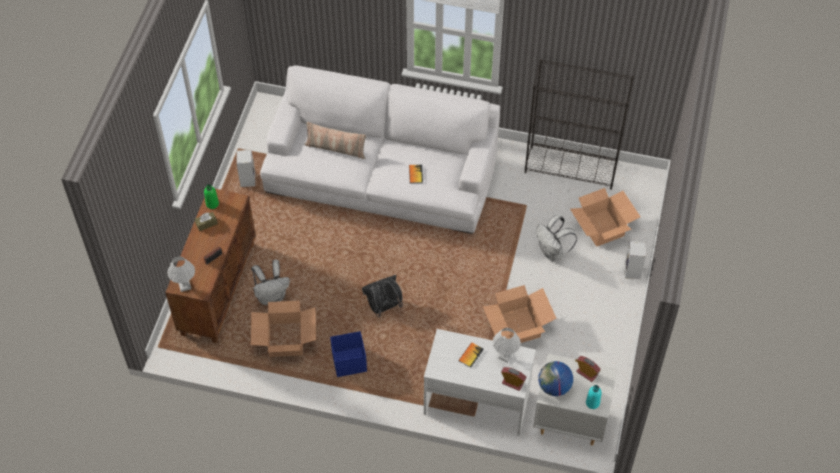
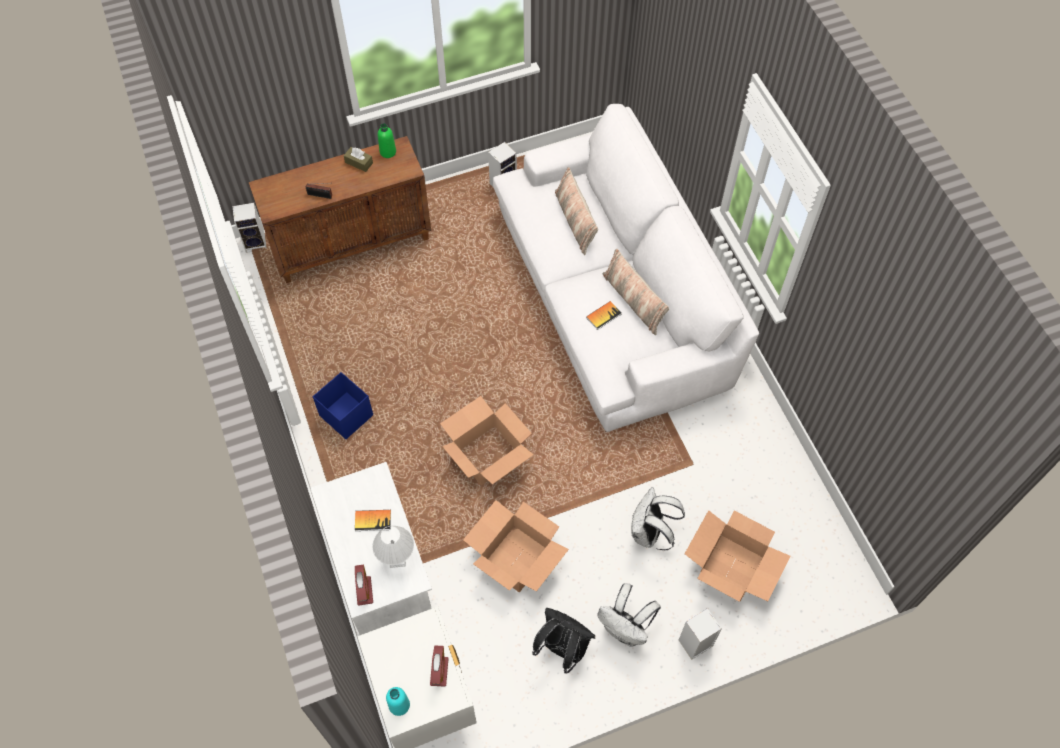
camera: 55 degrees right, 5 degrees up
white table lamp [167,256,195,292] -> none
white backpack [251,260,290,305] -> white backpack moved to [597,583,661,646]
cardboard box [251,301,316,357] -> cardboard box moved to [440,396,534,486]
black backpack [362,275,403,317] -> black backpack moved to [532,608,595,673]
black bookcase [525,59,634,190] -> none
globe [538,361,573,396] -> none
none -> speaker [233,203,267,253]
none -> pillow [603,249,669,335]

